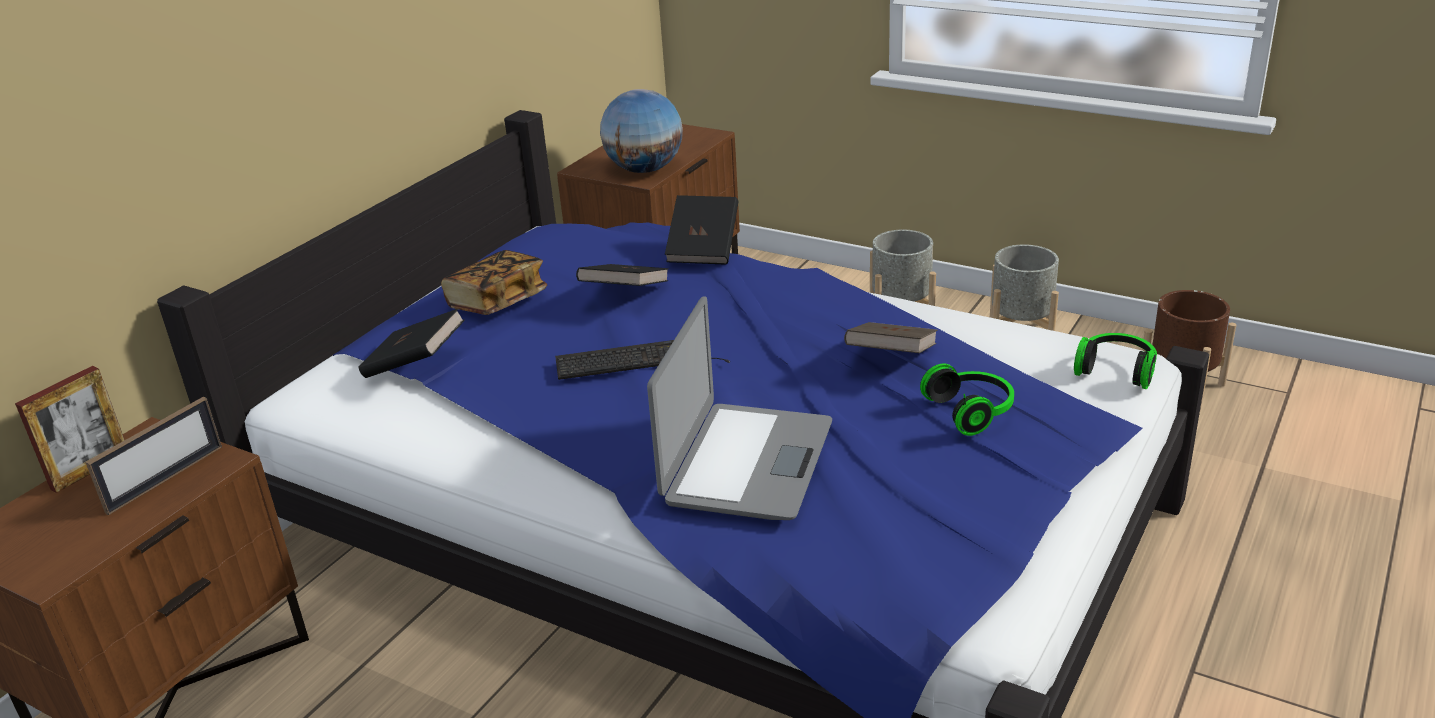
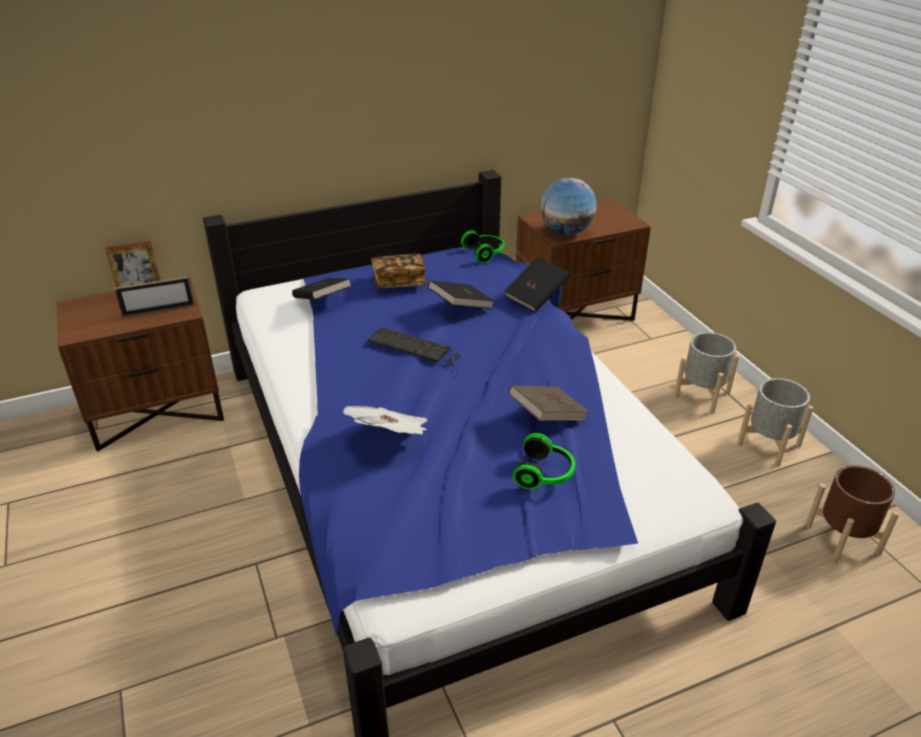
camera: 35 degrees right, 5 degrees up
laptop [647,297,832,520] -> newspaper [343,406,427,434]
headphones [1074,333,1157,389] -> headphones moved to [461,230,505,263]

